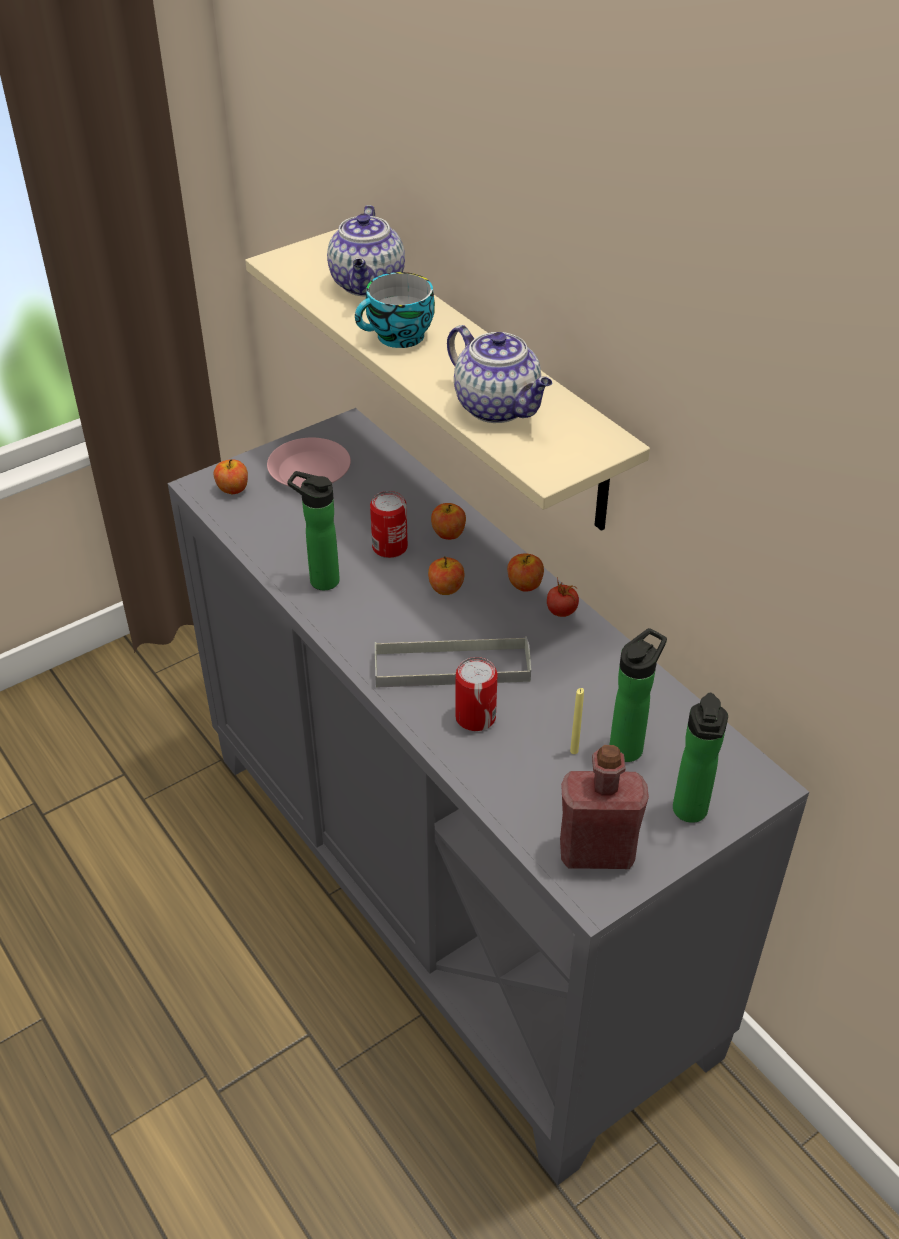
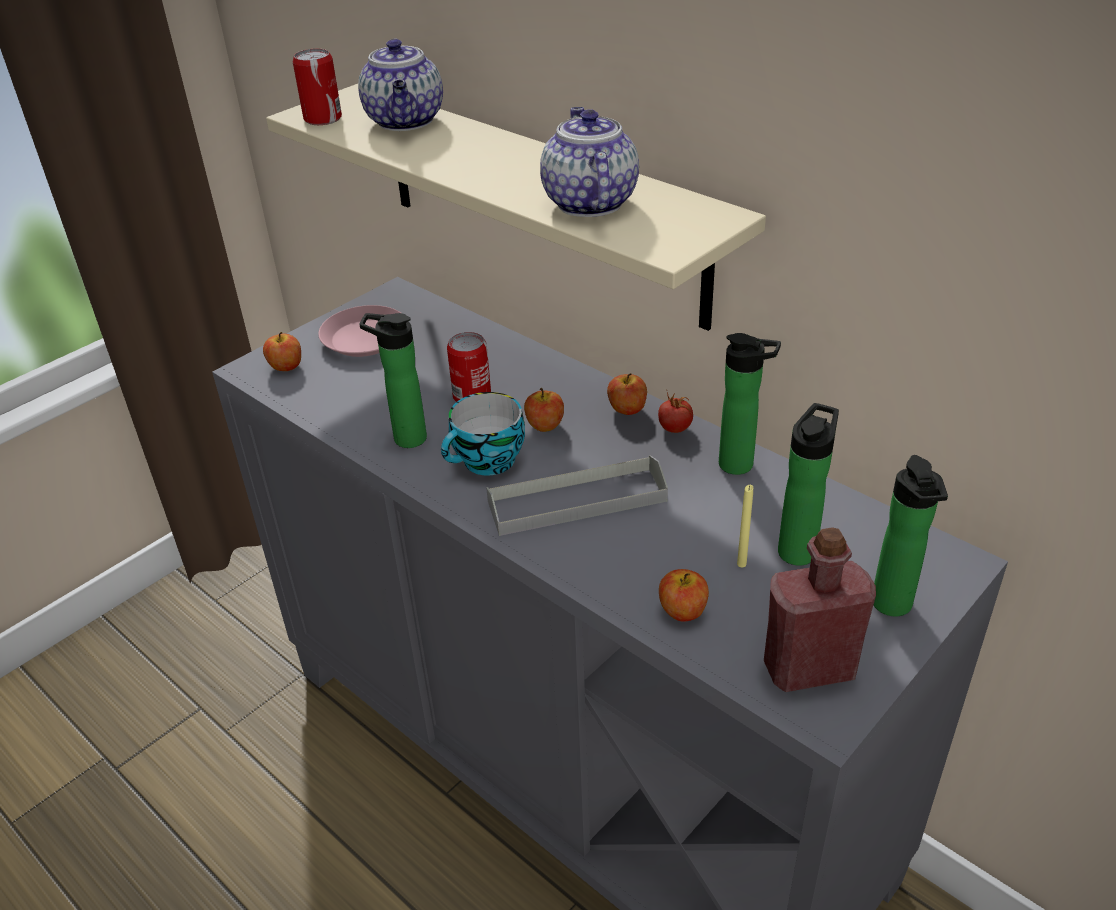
camera: 10 degrees left, 5 degrees down
cup [355,272,435,348] -> cup moved to [441,392,525,476]
apple [431,503,466,540] -> apple moved to [659,569,709,621]
teapot [447,325,552,423] -> teapot turned 135 degrees counterclockwise [540,107,639,217]
can [455,657,497,731] -> can moved to [293,49,342,125]
none -> bottle [719,333,781,475]

